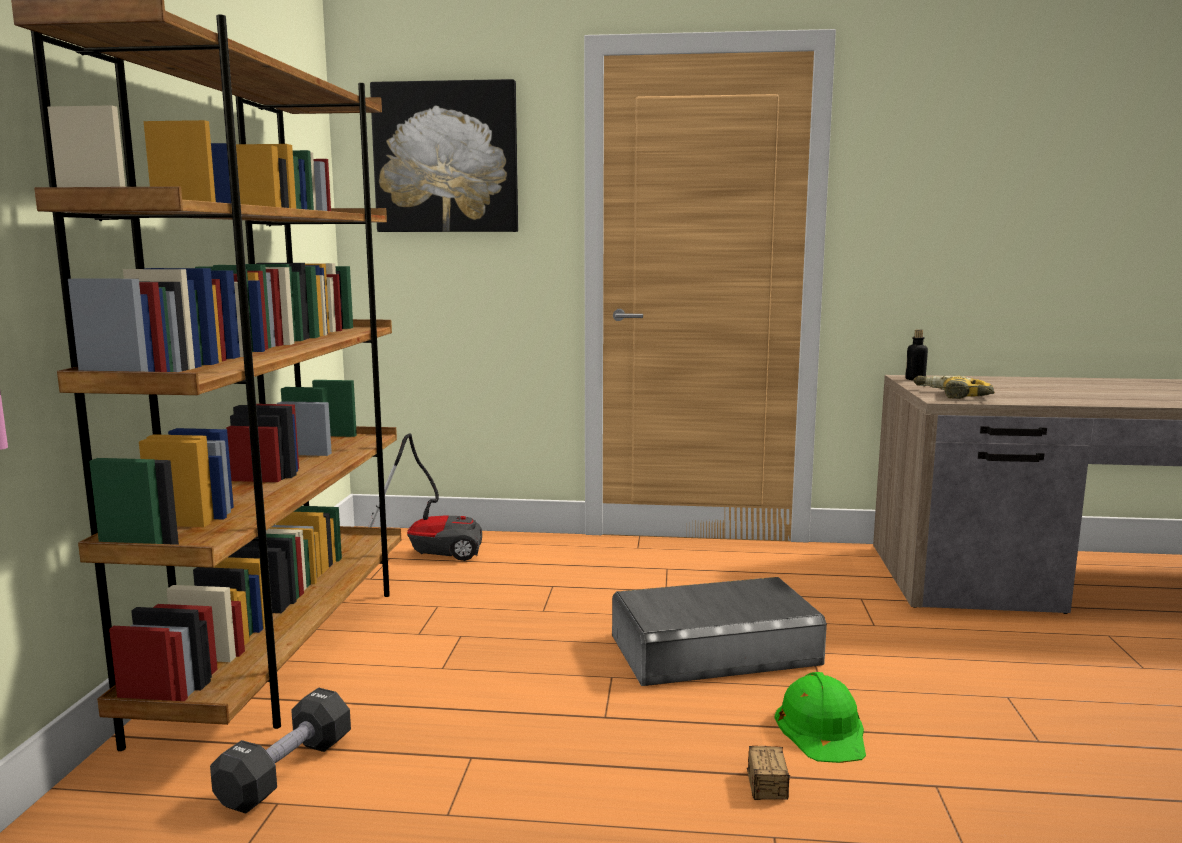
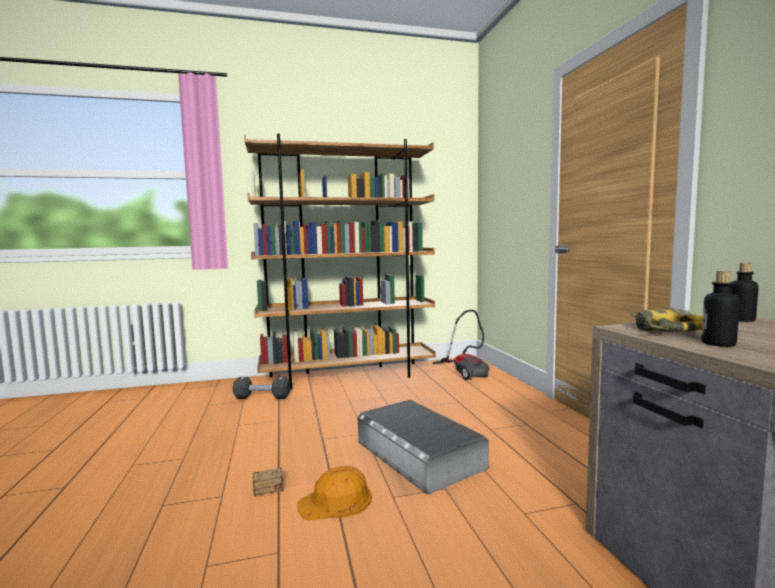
camera: 70 degrees right, 5 degrees down
picture [370,79,518,232] -> none
green hard hat [775,672,866,763] -> orange hard hat [297,466,372,521]
none -> bottle [701,271,740,347]

